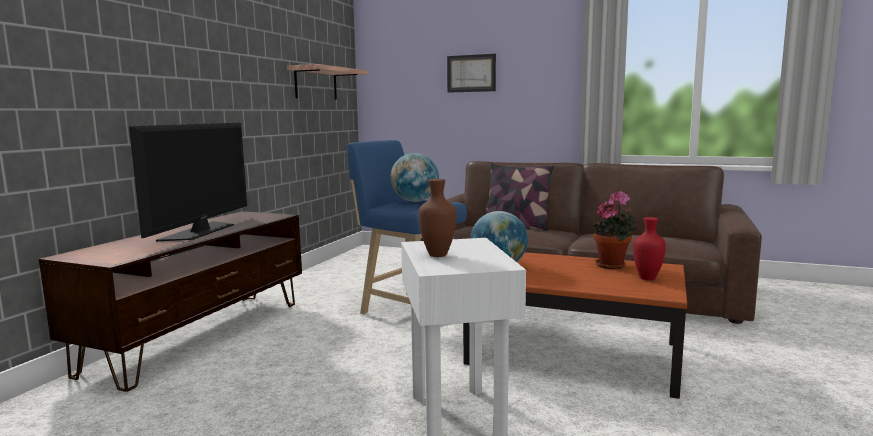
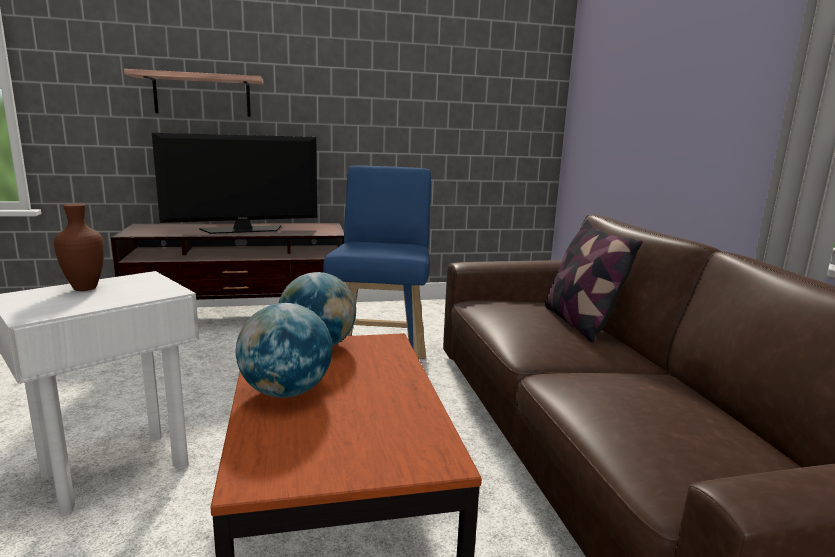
camera: 55 degrees right, 5 degrees up
shelf [287,64,368,100] -> shelf moved to [124,69,263,117]
globe [390,153,439,202] -> globe moved to [236,303,332,398]
picture [447,54,496,93] -> none
potted plant [593,191,637,269] -> none
red vase [633,217,666,280] -> none

